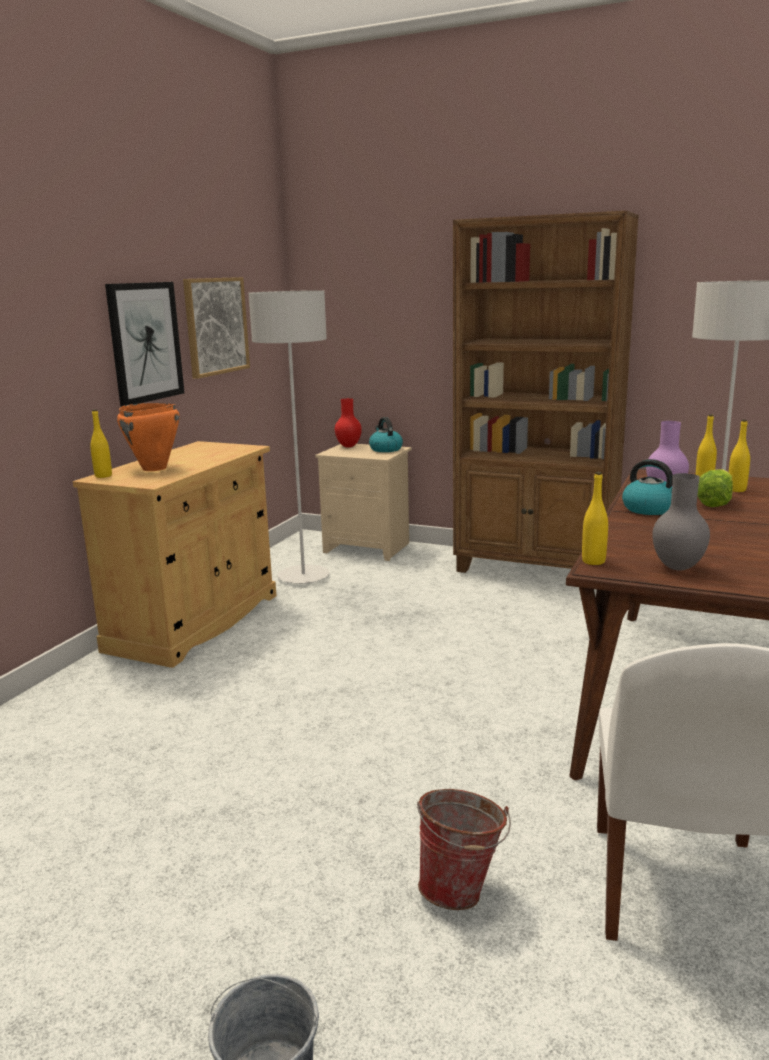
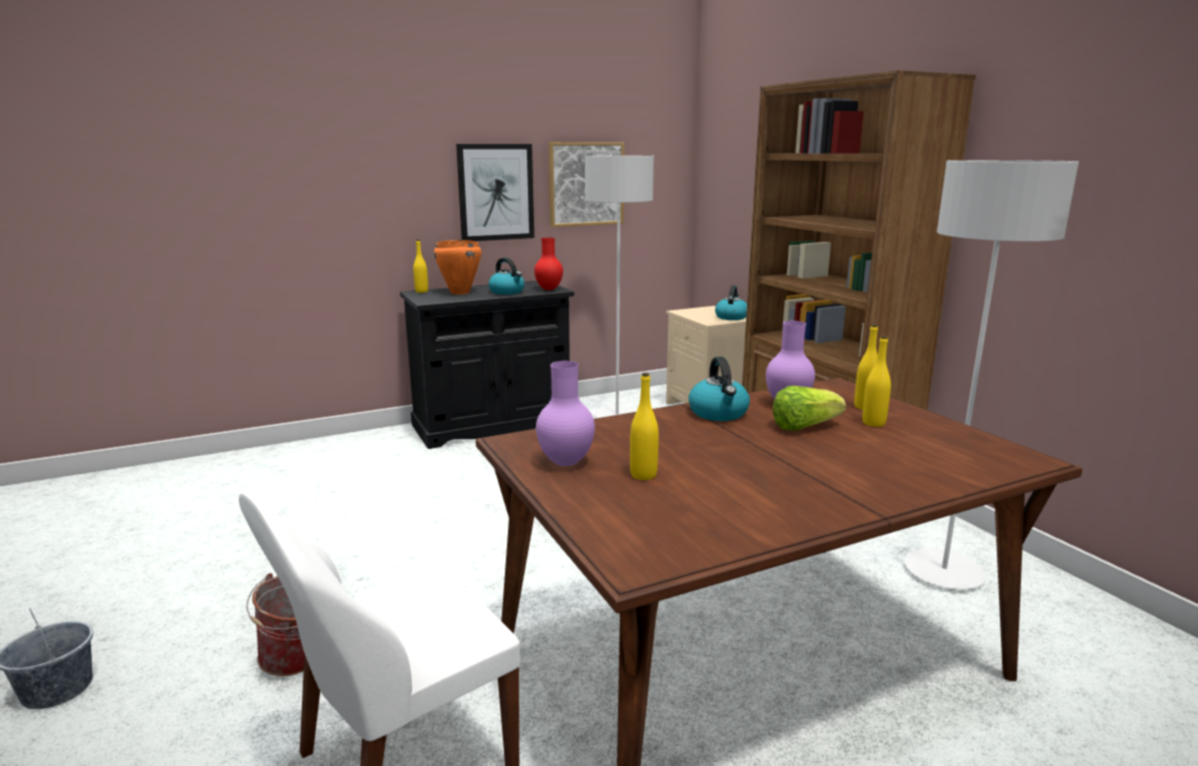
camera: 40 degrees right, 0 degrees up
beige cabinet [73,441,276,668] -> black cabinet [400,281,574,449]
red vase [335,398,362,448] -> red vase moved to [534,238,563,290]
yellow bottle [582,472,608,565] -> yellow bottle moved to [630,372,659,480]
grey vase [652,473,710,571] -> purple vase [536,361,595,466]
none -> kettle [488,257,525,295]

